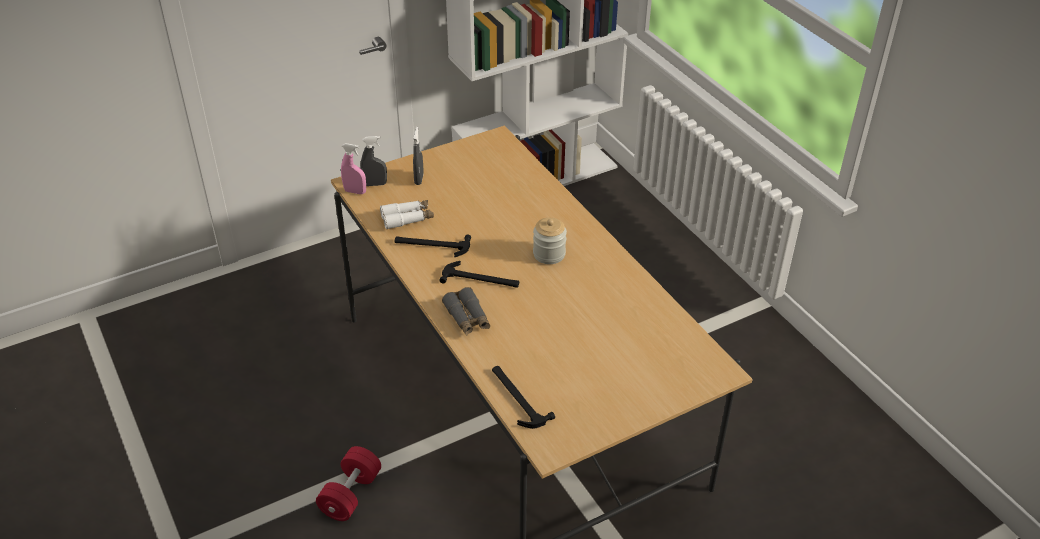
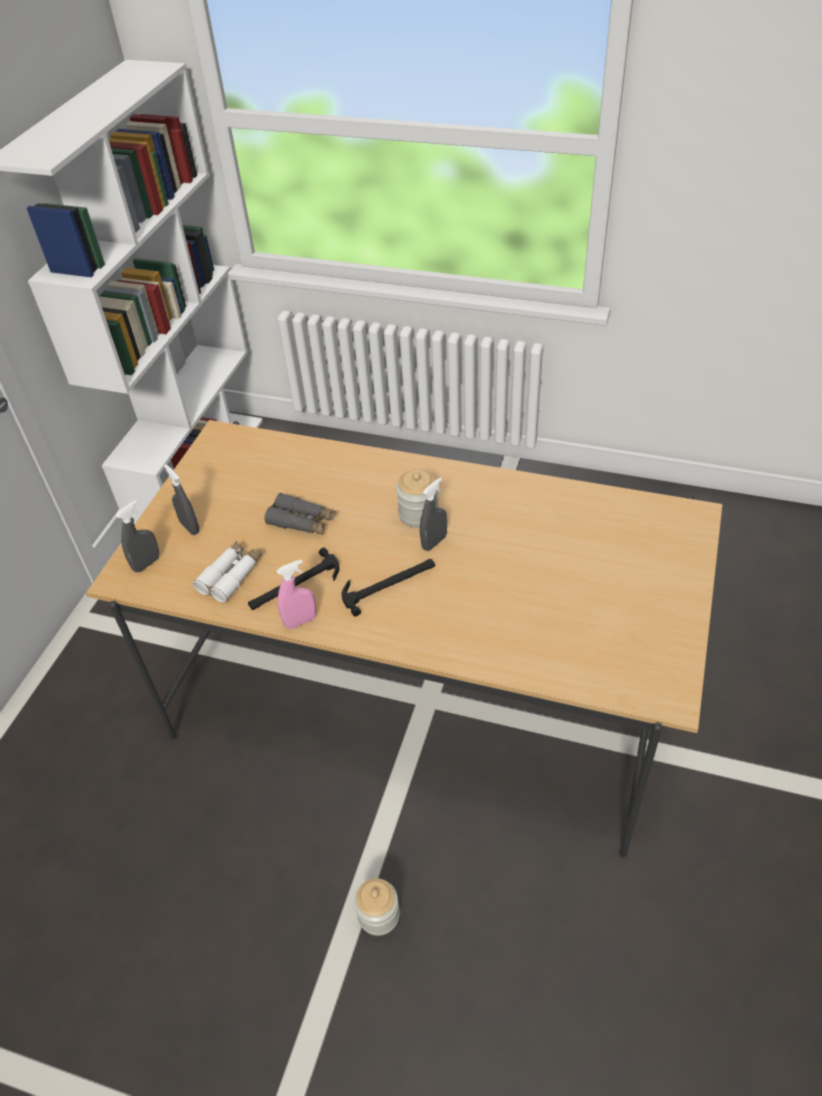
camera: 40 degrees left, 5 degrees up
red dumbbell [316,446,381,521] -> jar [354,878,400,936]
pink spray bottle [341,143,366,194] -> pink spray bottle moved to [277,559,316,629]
grey binoculars [442,287,490,336] -> grey binoculars moved to [265,493,336,535]
hammer [492,366,555,429] -> none
none -> grey spray bottle [420,477,447,551]

